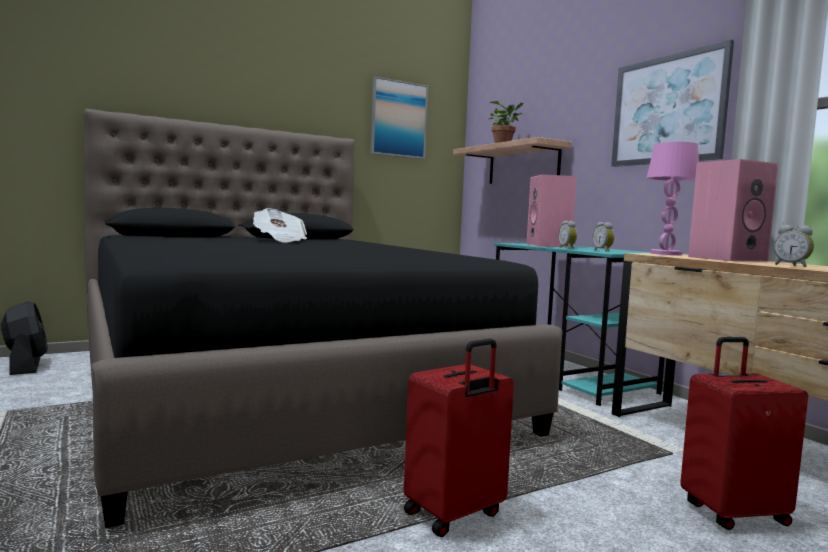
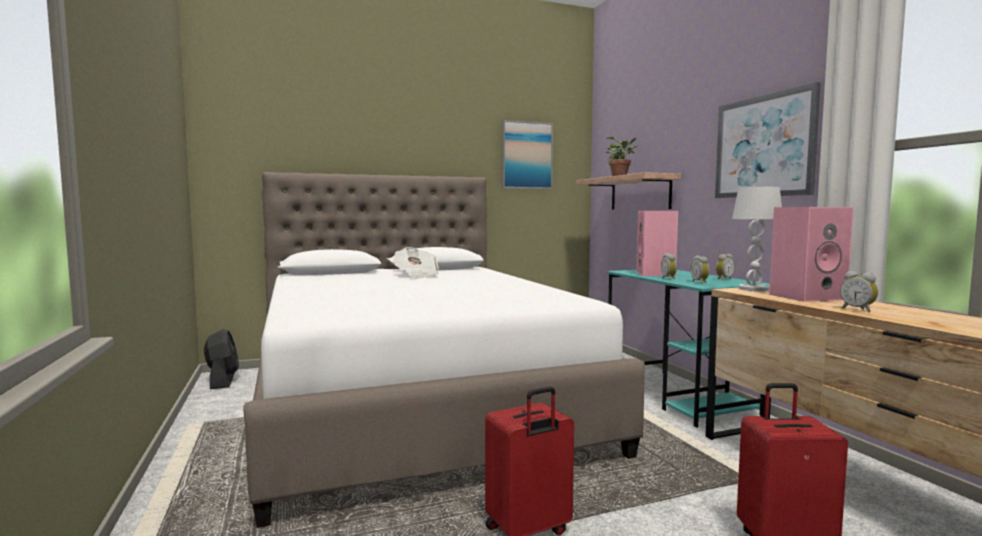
camera: 10 degrees right, 0 degrees up
black bed [84,109,563,528] -> white bed [243,172,645,528]
pink table lamp [647,142,699,255] -> white table lamp [732,187,782,291]
none -> alarm clock [716,254,734,280]

